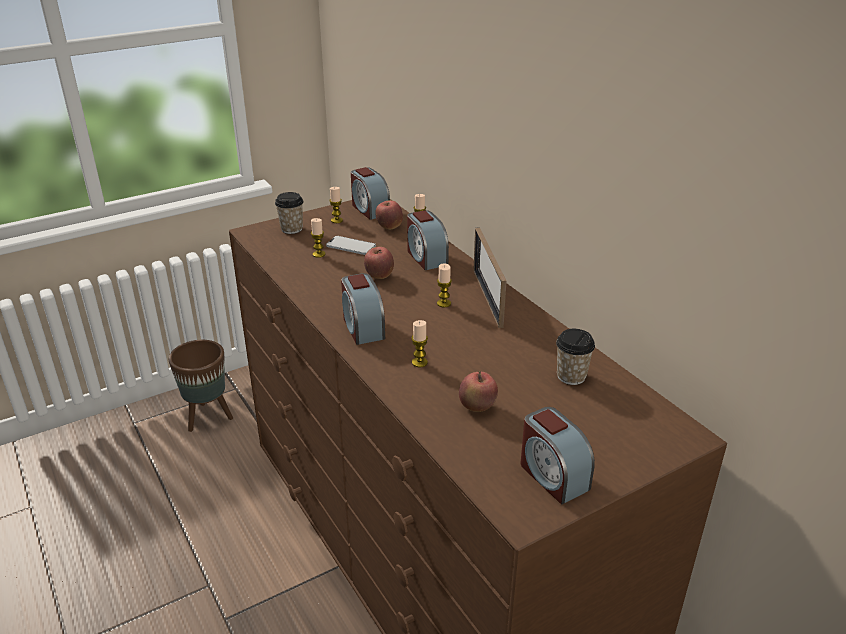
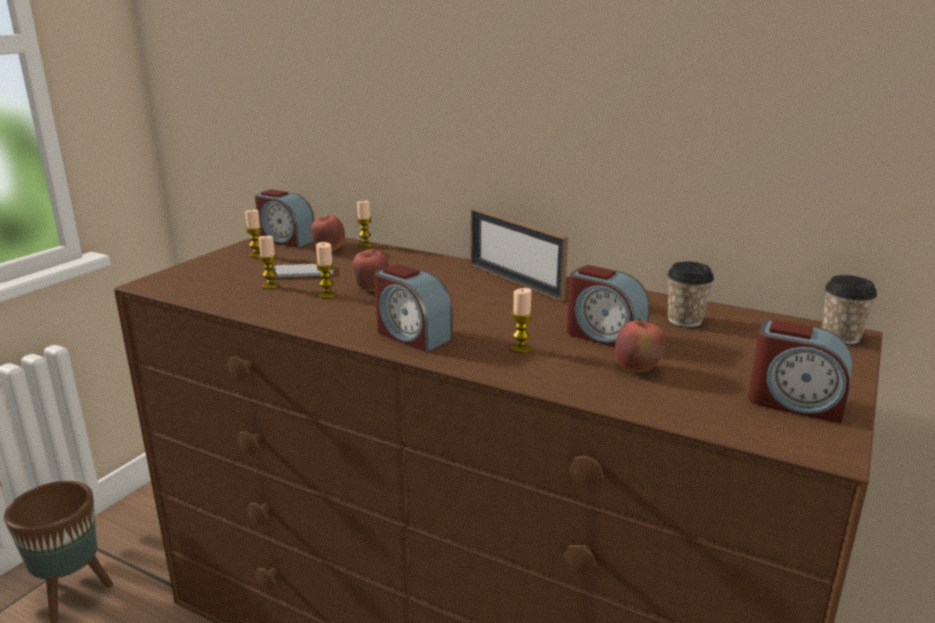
camera: 30 degrees left, 10 degrees down
cup [275,192,303,234] -> cup moved to [822,275,877,344]
alarm clock [407,210,449,270] -> alarm clock moved to [567,265,650,347]
candle [437,263,452,308] -> candle moved to [316,242,337,298]

